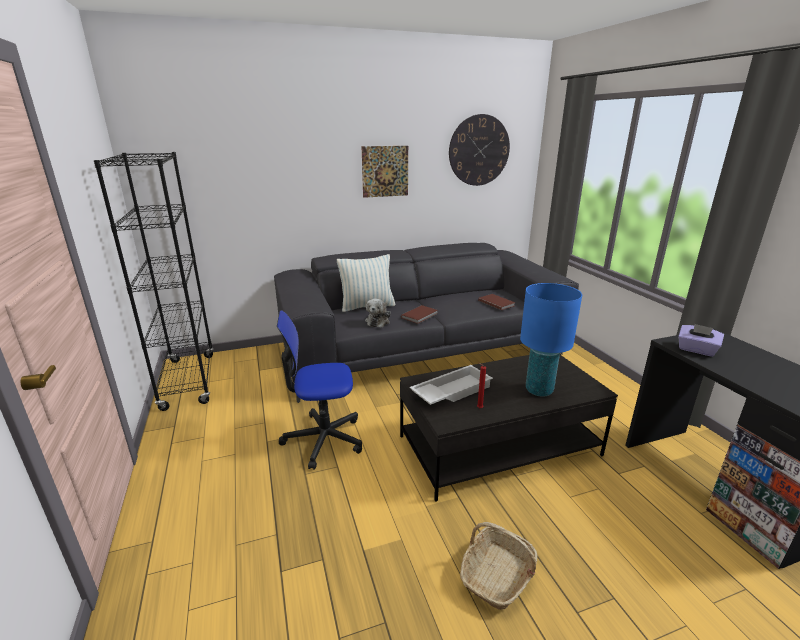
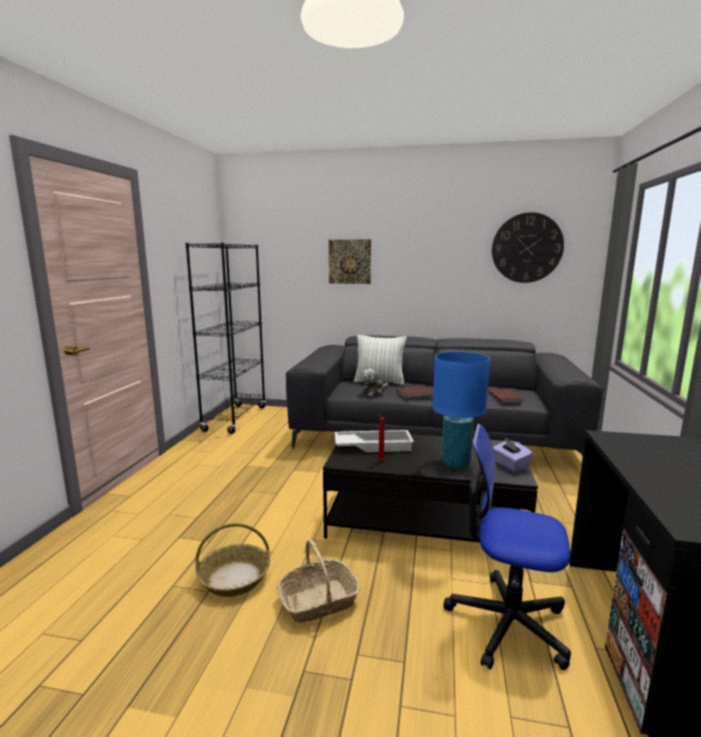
camera: 30 degrees right, 10 degrees down
office chair [277,310,362,470] -> office chair moved to [443,424,571,670]
picture [361,146,408,198] -> picture moved to [329,239,371,284]
purple tissue box [678,324,724,357] -> purple tissue box moved to [493,438,533,472]
none -> basket [195,523,270,597]

